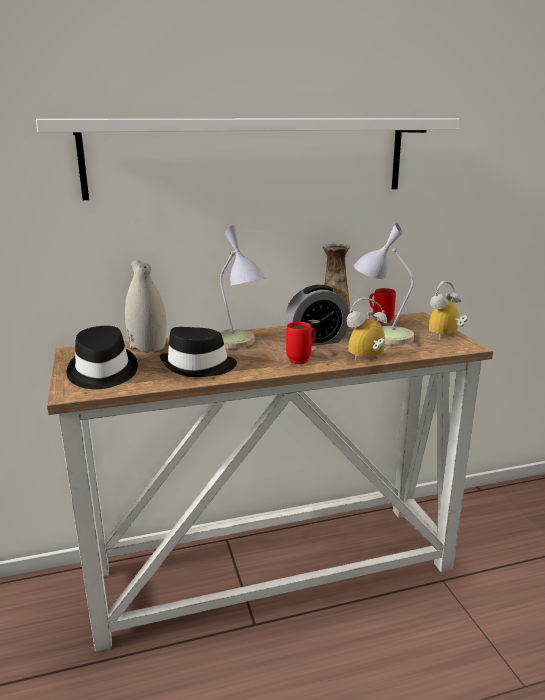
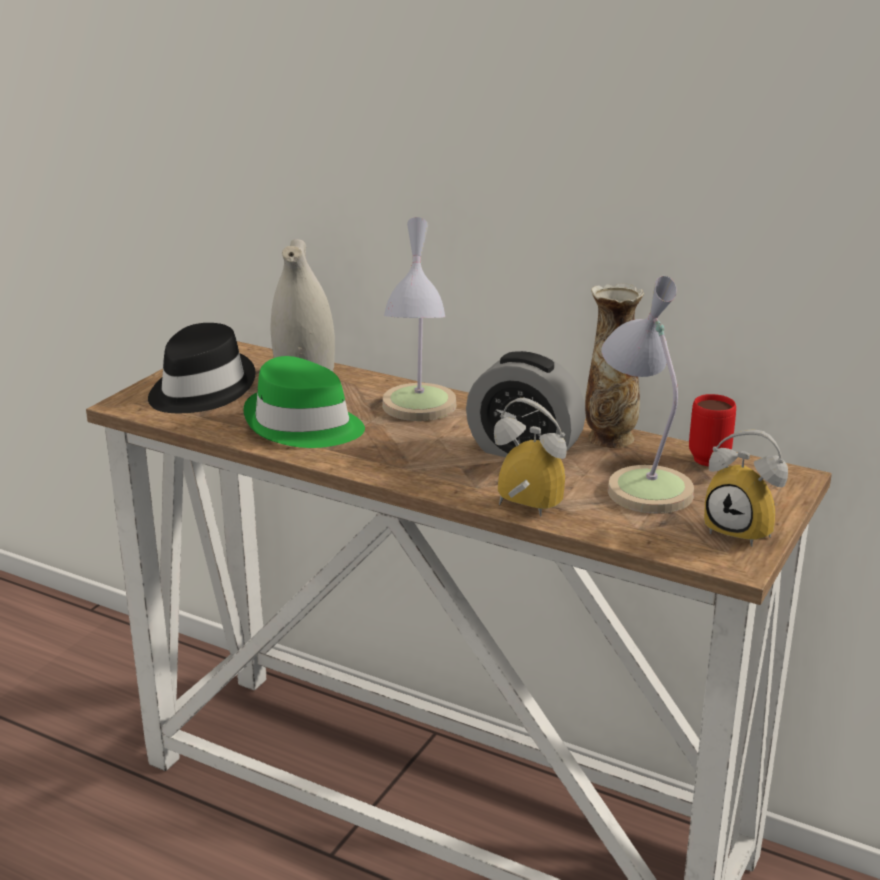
camera: 45 degrees right, 5 degrees up
white shelf [36,118,459,200] -> none
black hat [160,327,237,377] -> green hat [243,356,365,448]
red mug [286,322,316,364] -> none
alarm clock [429,281,468,339] -> alarm clock turned 150 degrees counterclockwise [704,429,788,547]

